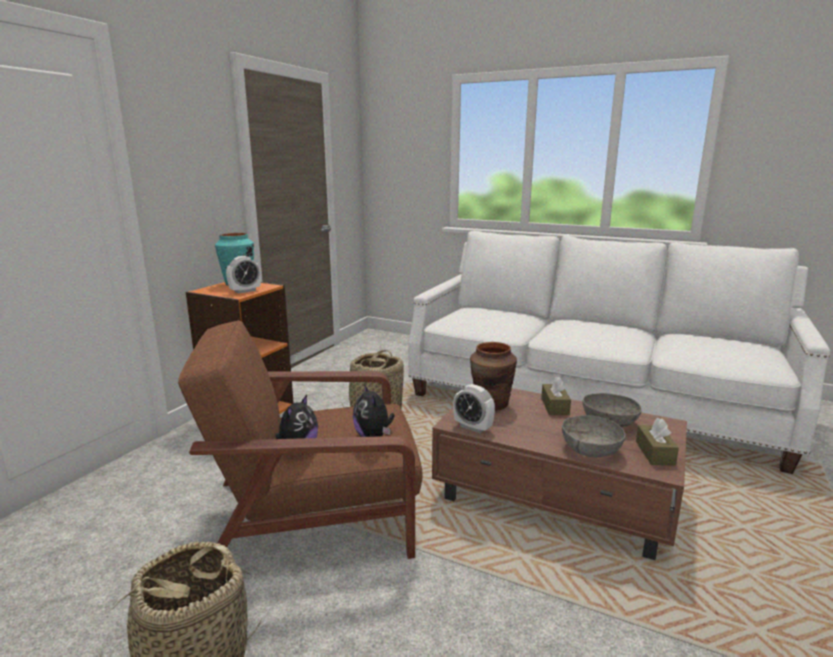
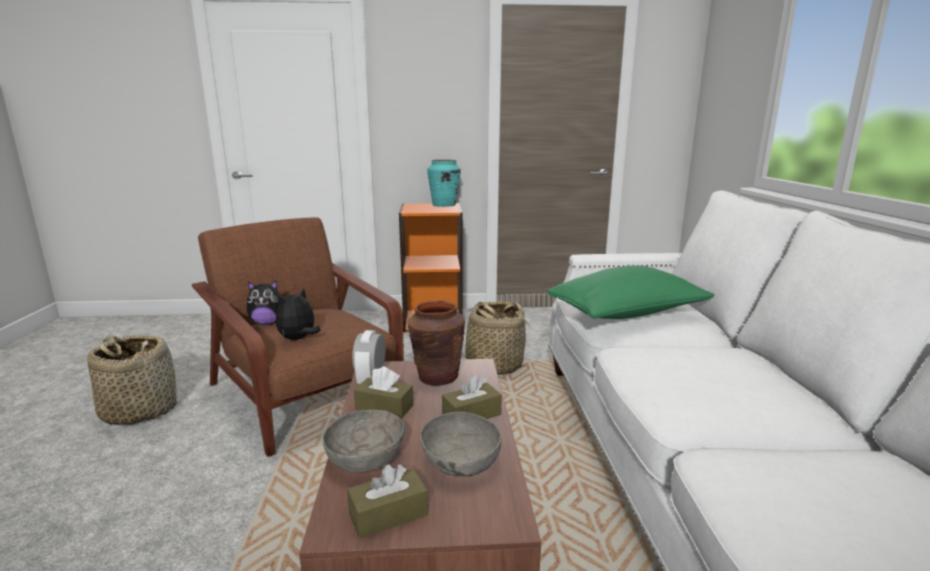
camera: 60 degrees right, 0 degrees up
alarm clock [226,256,261,294] -> none
none -> brown tissue box [354,366,414,419]
none -> green pillow [547,266,715,319]

